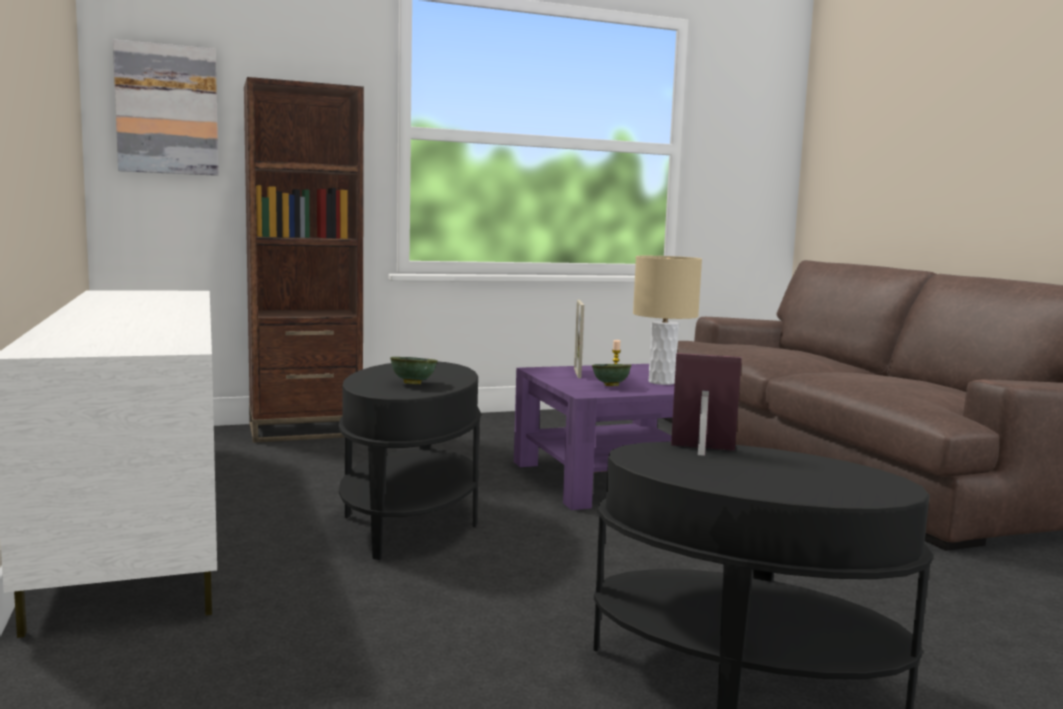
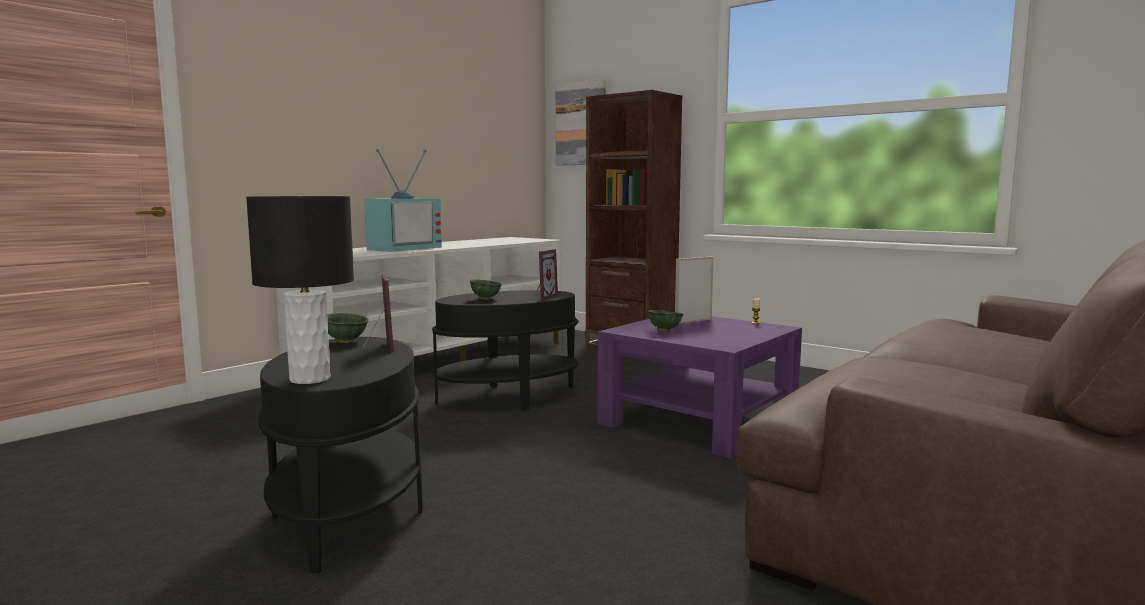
camera: 60 degrees right, 0 degrees up
beige table lamp [633,256,702,385] -> none
none -> black table lamp [246,196,354,384]
none -> green bowl [327,313,369,343]
none -> television [365,148,442,252]
none -> picture frame [534,249,558,301]

